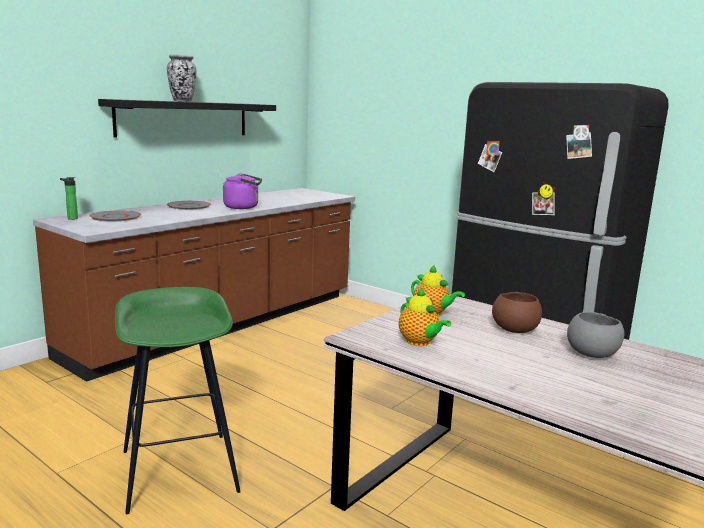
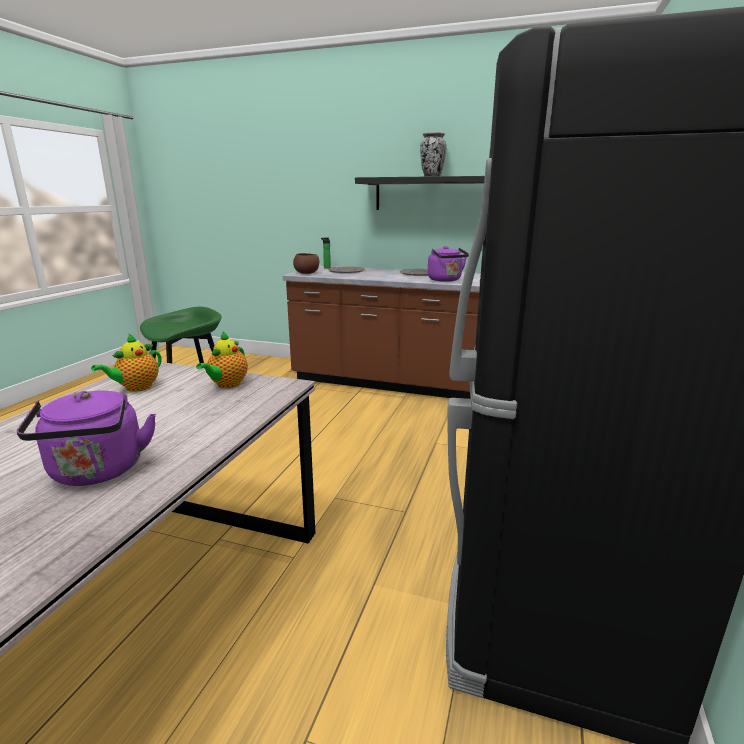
camera: 70 degrees right, 5 degrees up
brown bowl [492,292,542,333] -> brown bowl moved to [293,253,319,274]
grey bowl [567,312,624,358] -> purple kettle [17,390,156,486]

